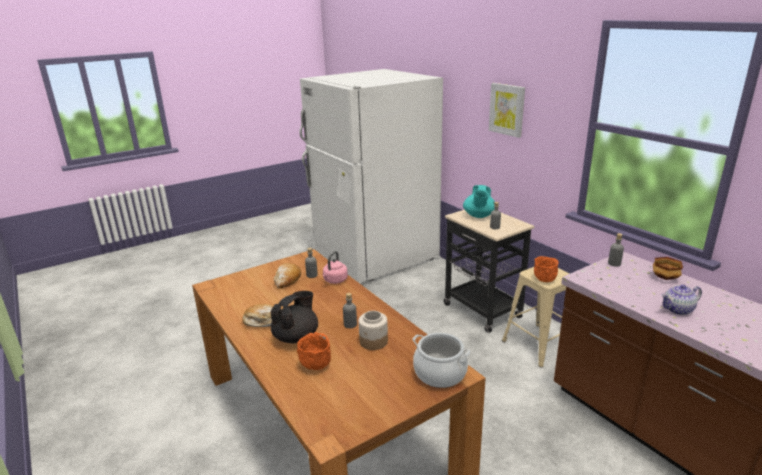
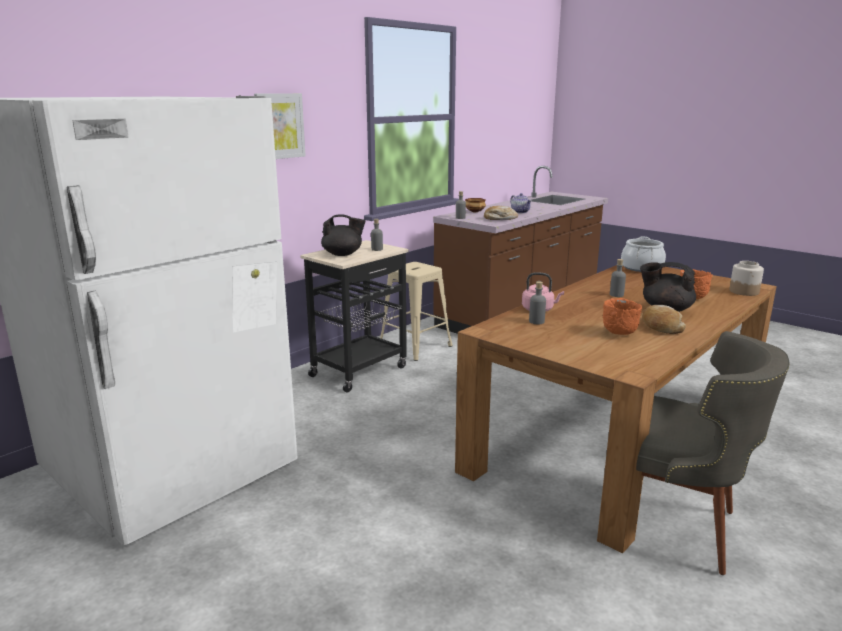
camera: 105 degrees left, 5 degrees down
bread [273,263,301,289] -> bread moved to [484,206,518,220]
jar [358,311,388,350] -> jar moved to [729,261,764,296]
turquoise teapot [463,185,495,218] -> black teapot [321,214,366,256]
orange bowl [534,256,558,282] -> orange bowl moved to [603,298,642,335]
none -> grey chair [636,331,790,575]

